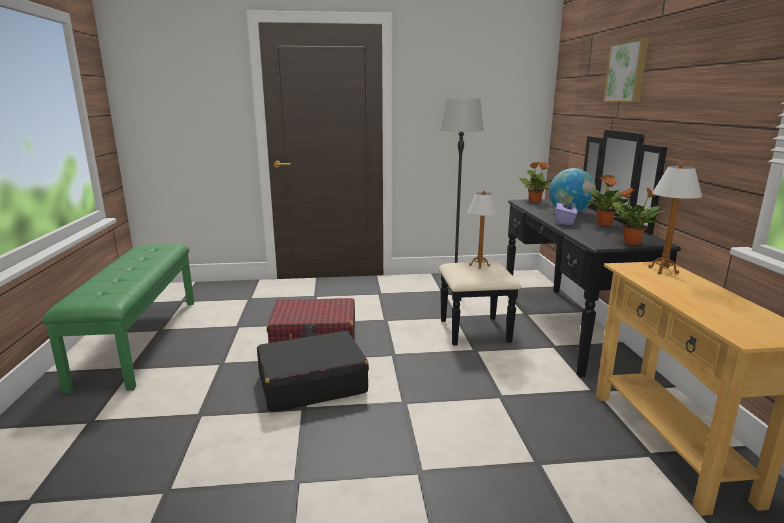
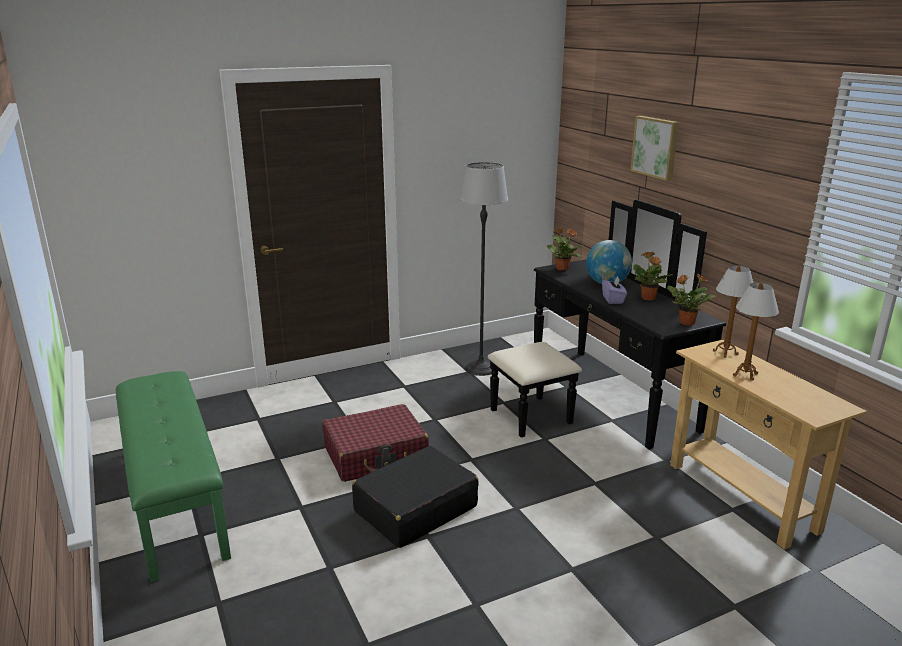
camera: 20 degrees left, 5 degrees up
table lamp [467,191,498,269] -> table lamp moved to [733,283,779,380]

